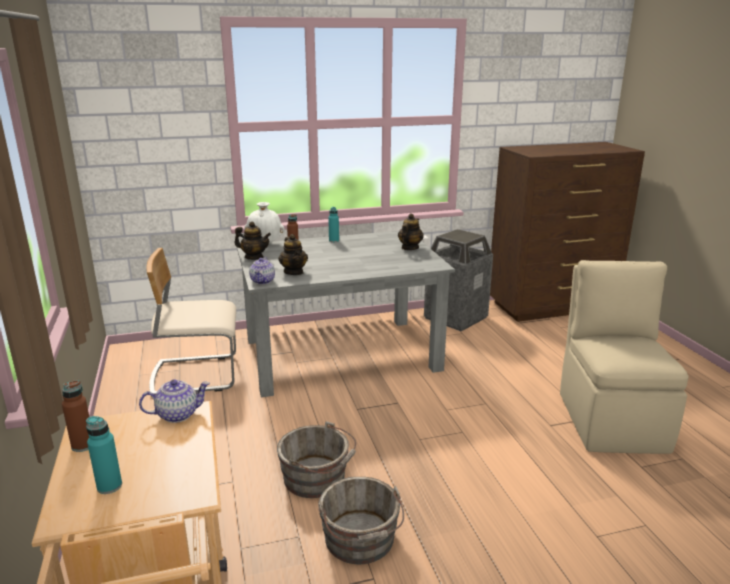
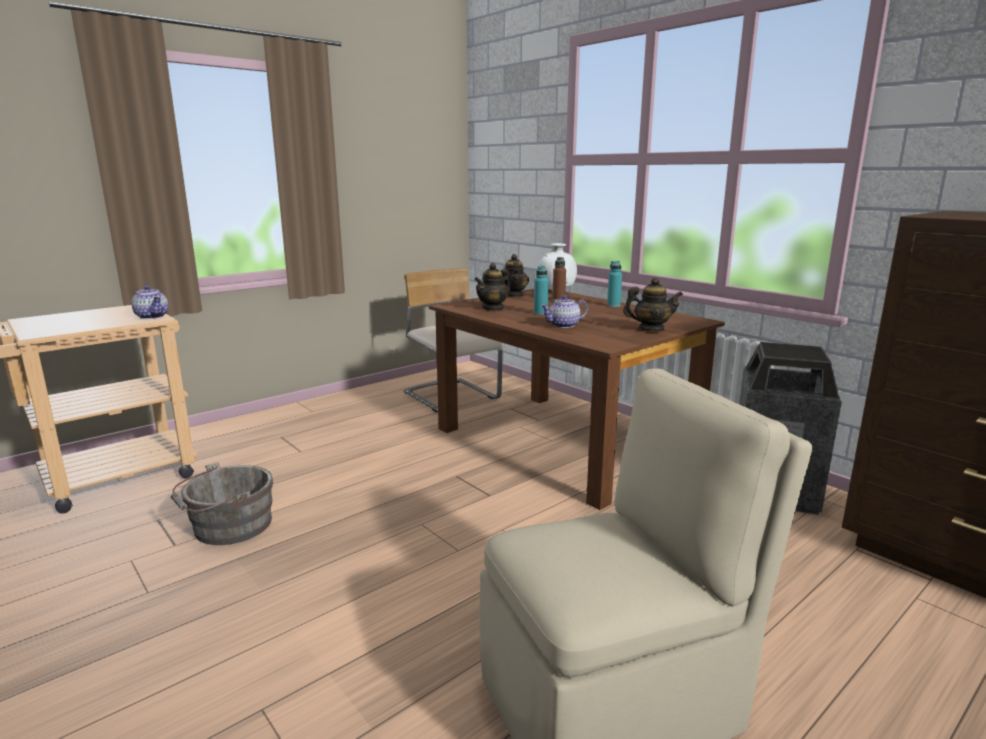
camera: 65 degrees right, 5 degrees down
brown bottle [62,380,89,452] -> none
turquoise bottle [86,416,122,494] -> turquoise bottle moved to [534,266,549,315]
grey dining table [236,231,455,398] -> brown dining table [429,289,725,510]
teapot [249,257,275,284] -> teapot moved to [541,295,588,328]
grey bucket [277,421,356,498] -> none

